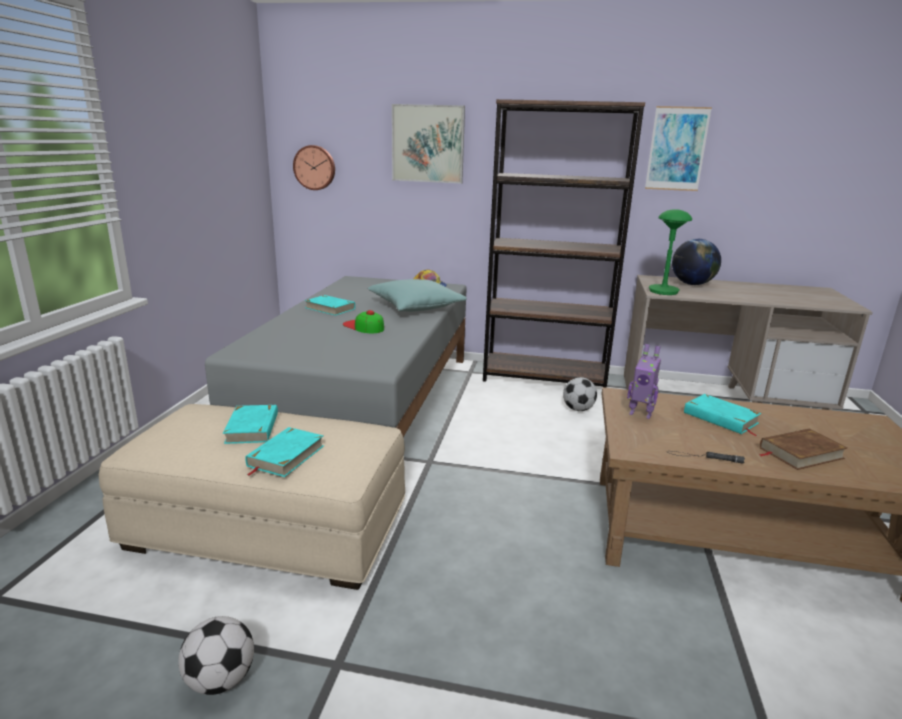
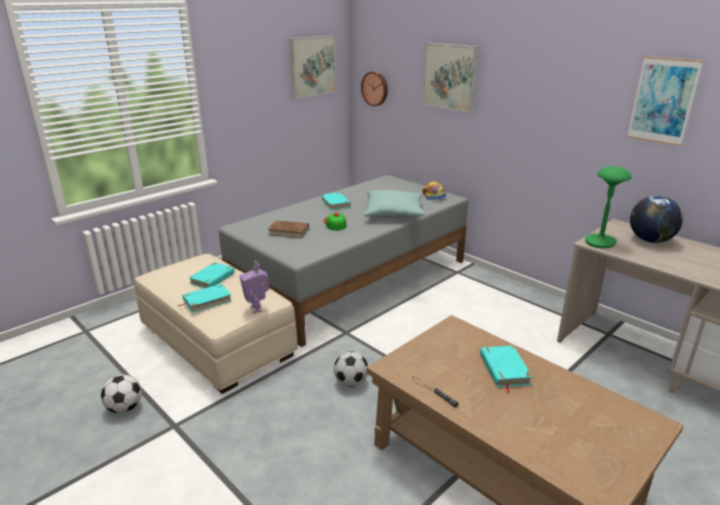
camera: 35 degrees right, 5 degrees up
brown bookcase [483,99,645,388] -> none
football [563,377,597,411] -> football moved to [334,351,368,387]
toy robot [627,344,661,419] -> toy robot moved to [239,261,269,313]
brown book [758,428,848,470] -> brown book moved to [268,220,309,238]
none -> picture [289,36,336,99]

